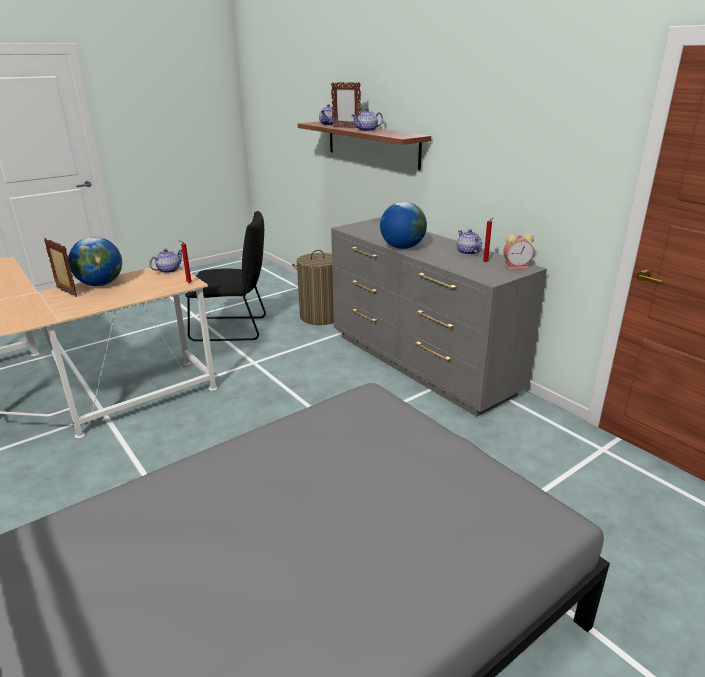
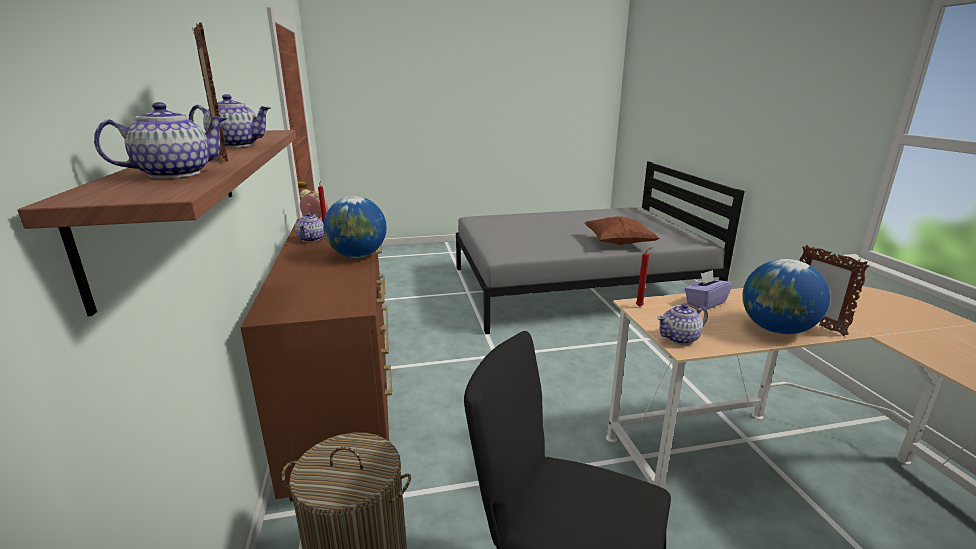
camera: 155 degrees left, 5 degrees down
grey dresser [331,217,547,417] -> brown dresser [241,218,392,501]
none -> brown pillow [585,216,660,245]
none -> purple tissue box [685,270,733,310]

